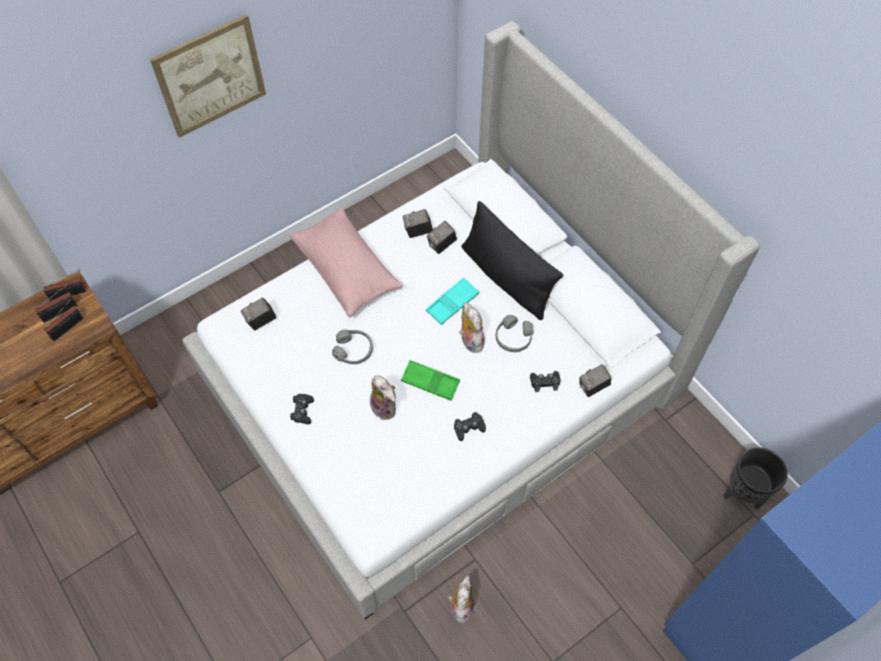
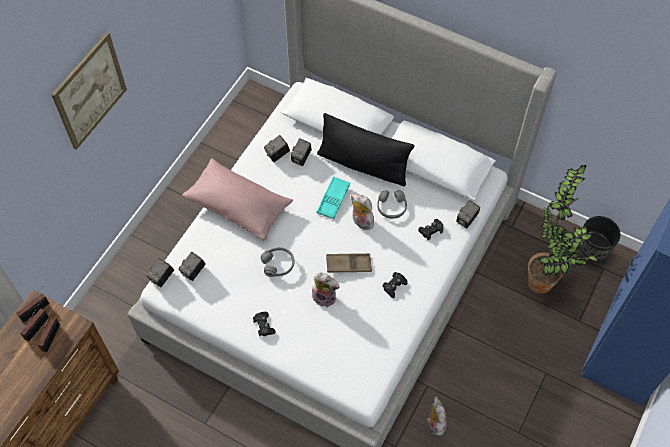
camera: 25 degrees left, 0 degrees up
green tray [401,360,460,401] -> brown tray [326,253,372,273]
none -> camera [146,258,174,287]
none -> potted plant [527,165,599,294]

